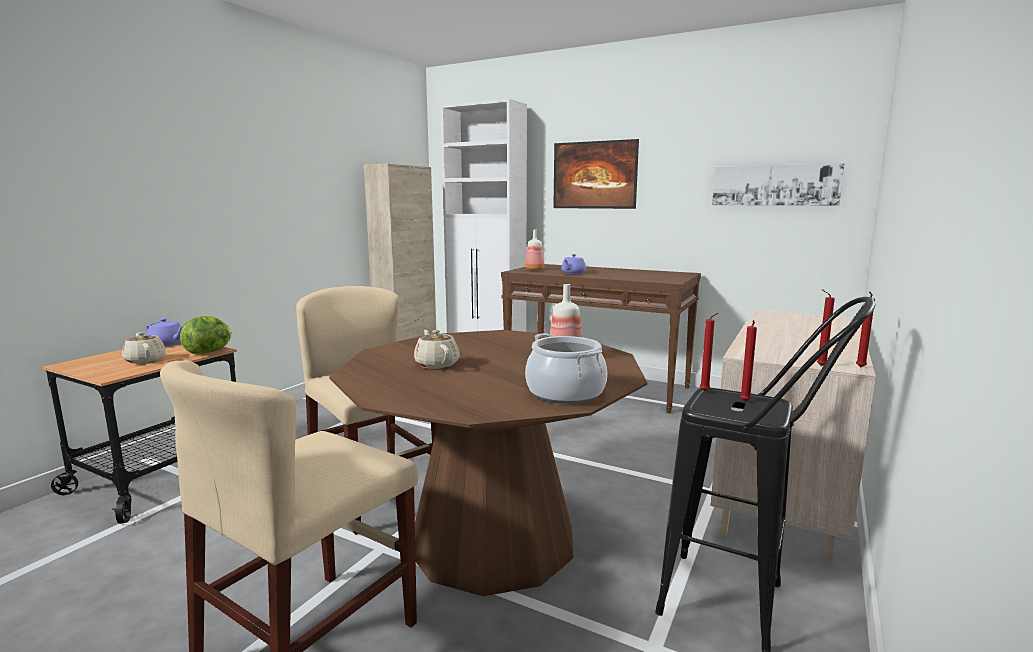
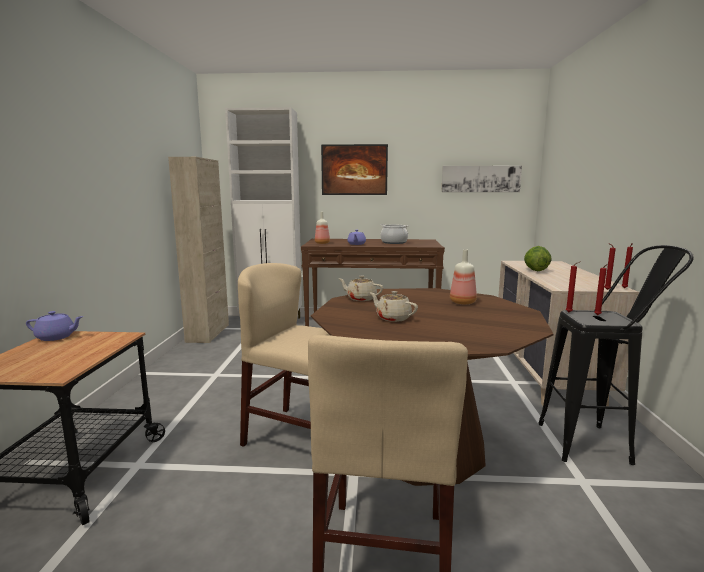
camera: 25 degrees left, 0 degrees up
beige teapot [122,332,166,364] -> beige teapot moved to [339,276,383,301]
lettuce [180,316,232,354] -> lettuce moved to [524,246,552,271]
cooking pot [525,333,607,404] -> cooking pot moved to [381,224,409,244]

